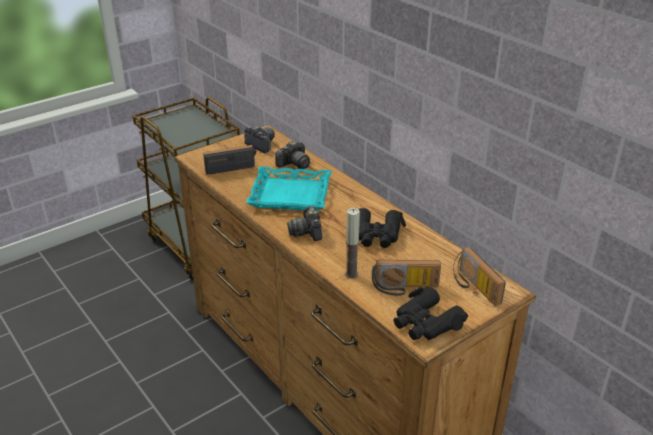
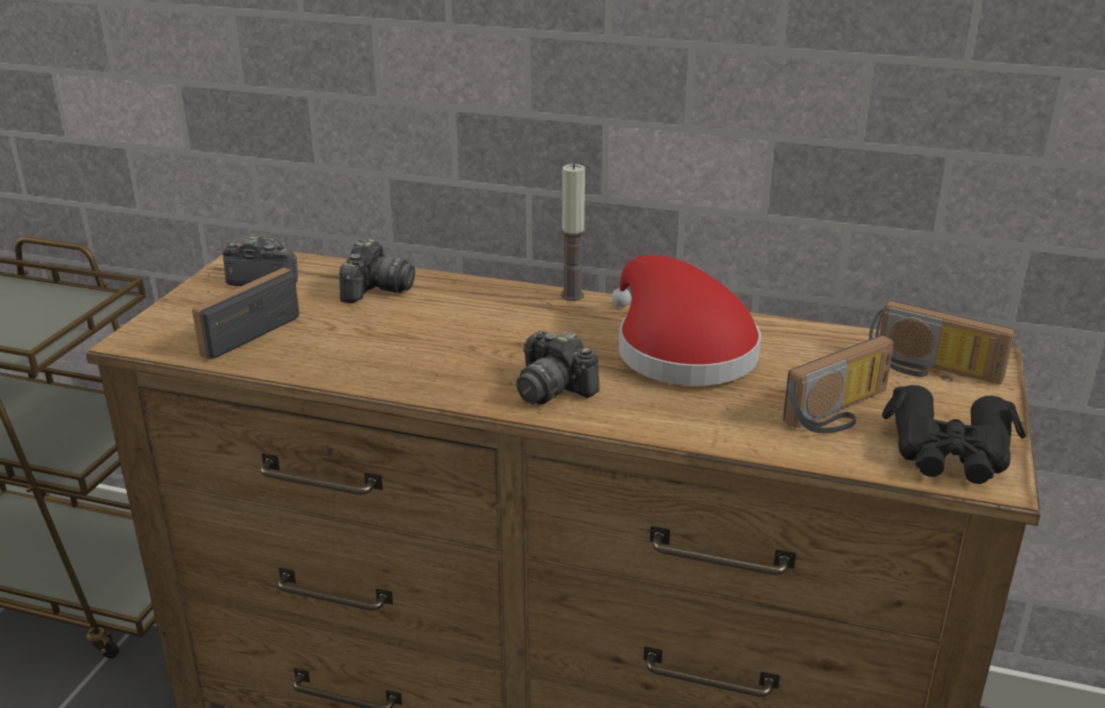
camera: 35 degrees left, 5 degrees down
turquoise tray [246,166,332,210] -> none
candle [345,208,360,278] -> candle moved to [561,163,586,301]
black binoculars [358,208,406,248] -> red hat [612,255,761,386]

